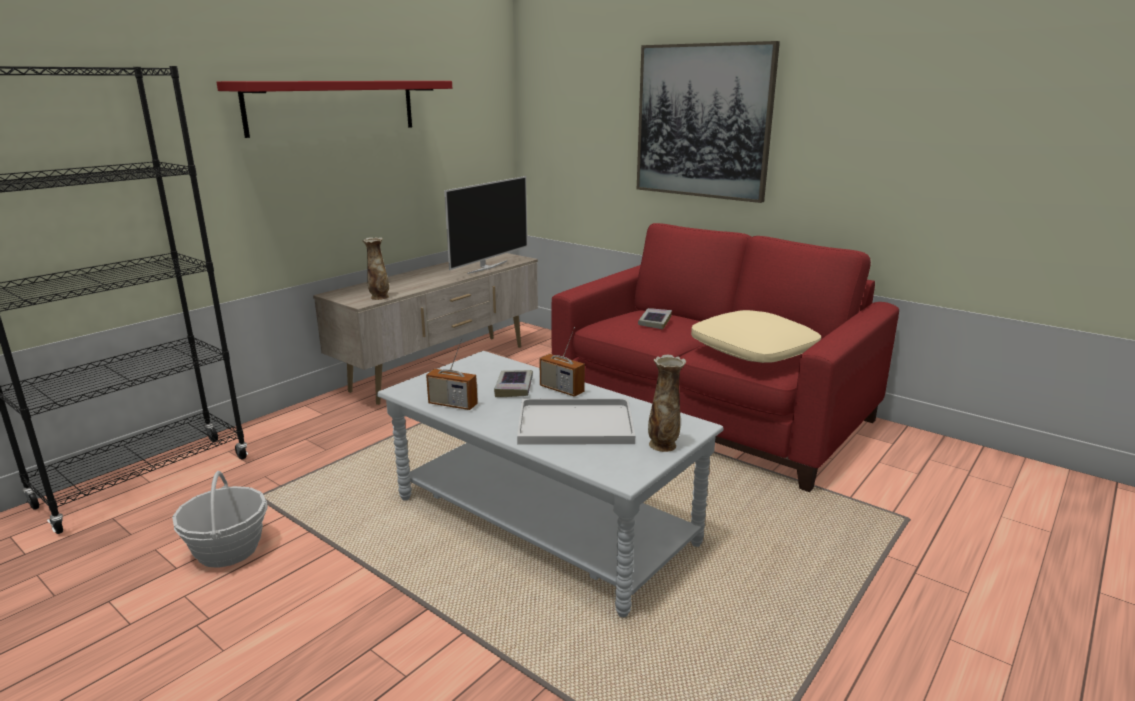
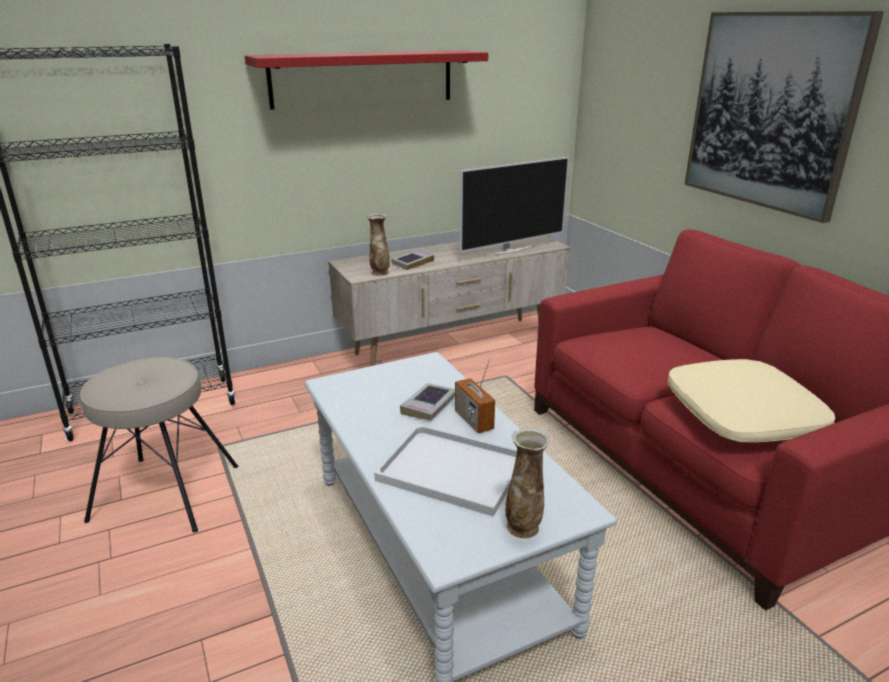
camera: 25 degrees right, 5 degrees up
basket [172,471,268,568] -> beige stool [80,357,238,532]
radio [426,338,478,410] -> none
book [638,308,672,329] -> book moved to [391,250,434,270]

